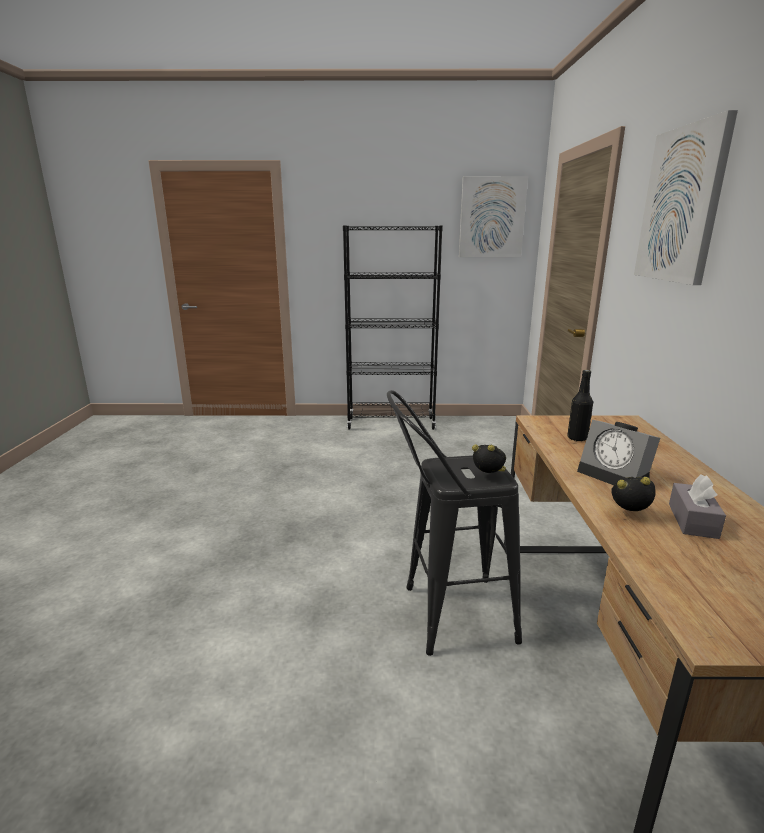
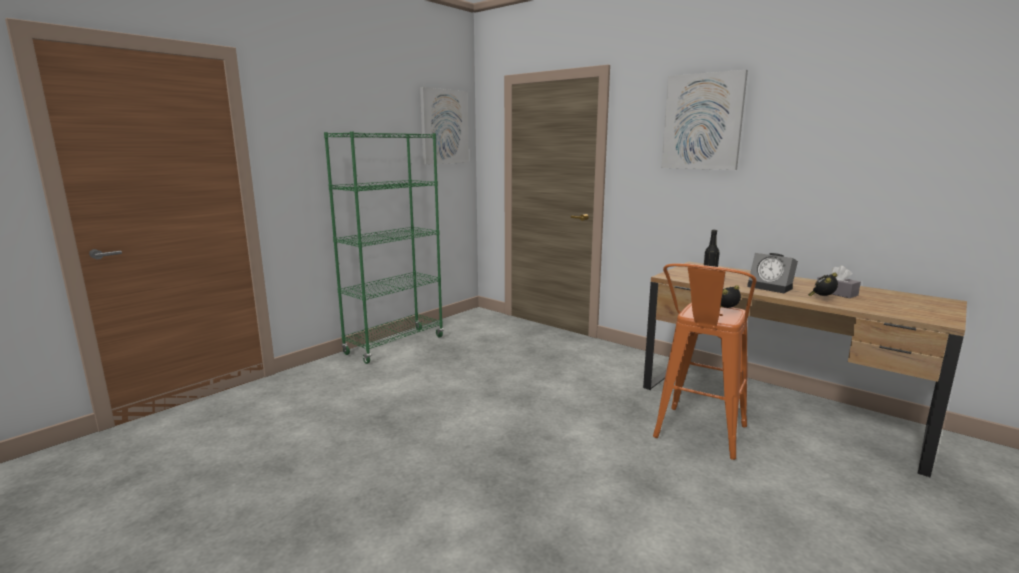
camera: 50 degrees left, 5 degrees down
black bookcase [343,225,443,430] -> green bookcase [324,132,444,364]
black stool [387,390,522,656] -> orange stool [653,263,756,460]
alarm clock [577,420,660,485] -> alarm clock turned 45 degrees clockwise [747,253,798,293]

